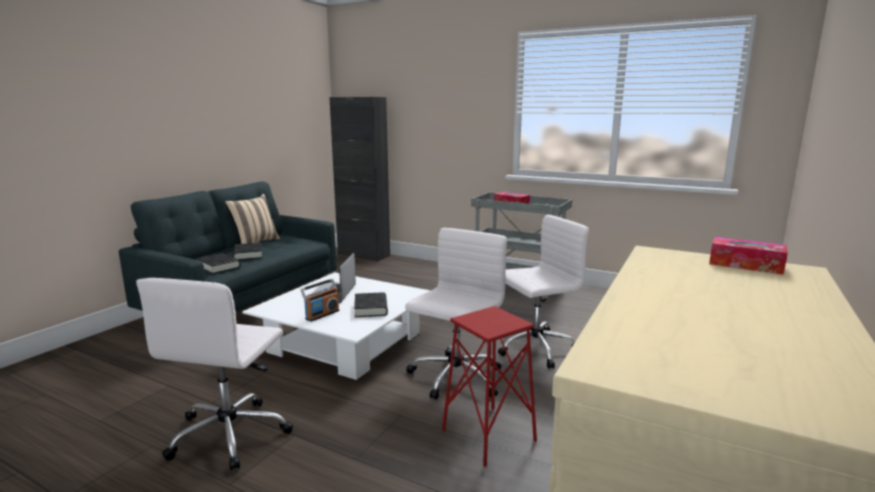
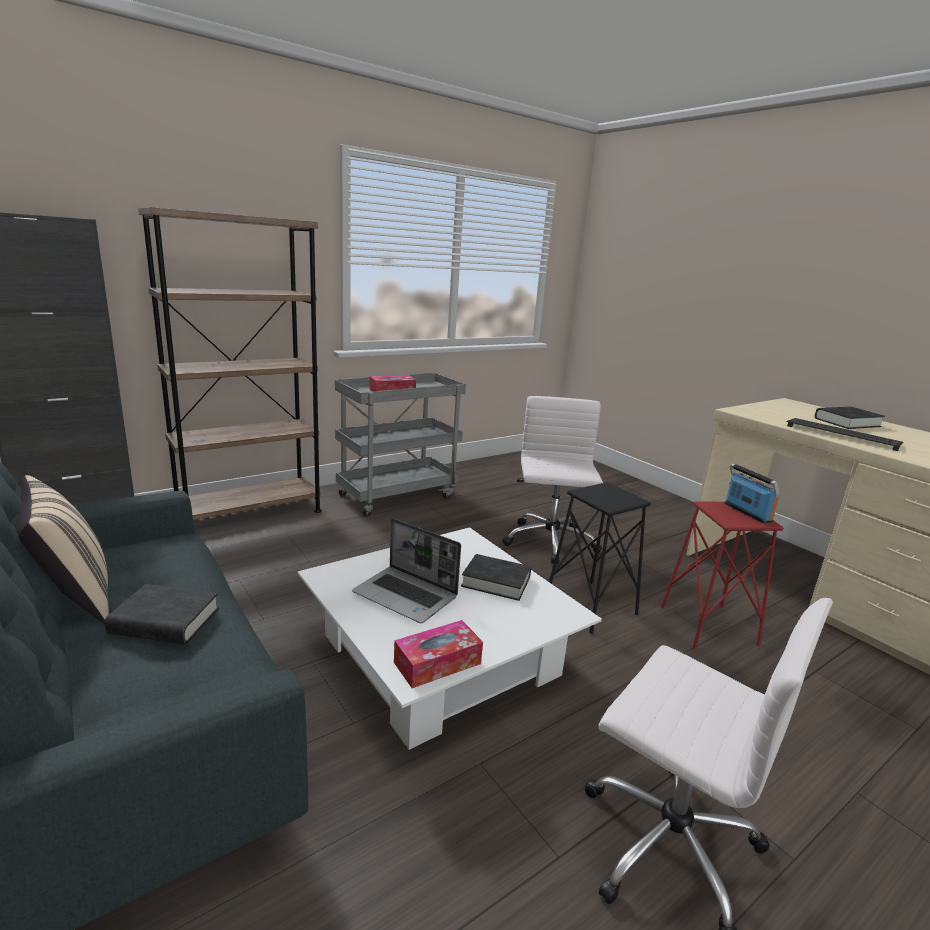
camera: 65 degrees left, 5 degrees up
black book [196,253,241,274] -> black book moved to [815,407,885,429]
radio [301,279,339,322] -> radio moved to [725,463,780,524]
white office chair [405,228,507,400] -> black stool [549,482,651,634]
tissue box [709,237,788,275] -> tissue box moved to [394,620,483,688]
none -> brown bookcase [138,207,321,520]
none -> keyboard [787,418,903,451]

